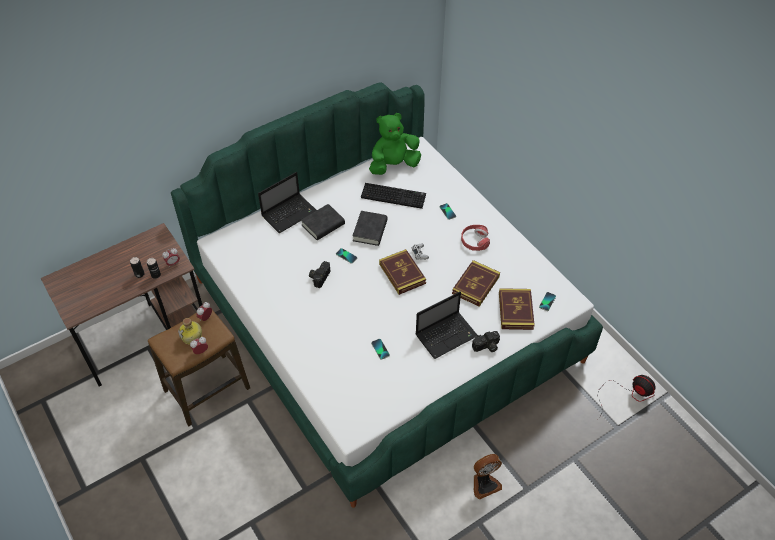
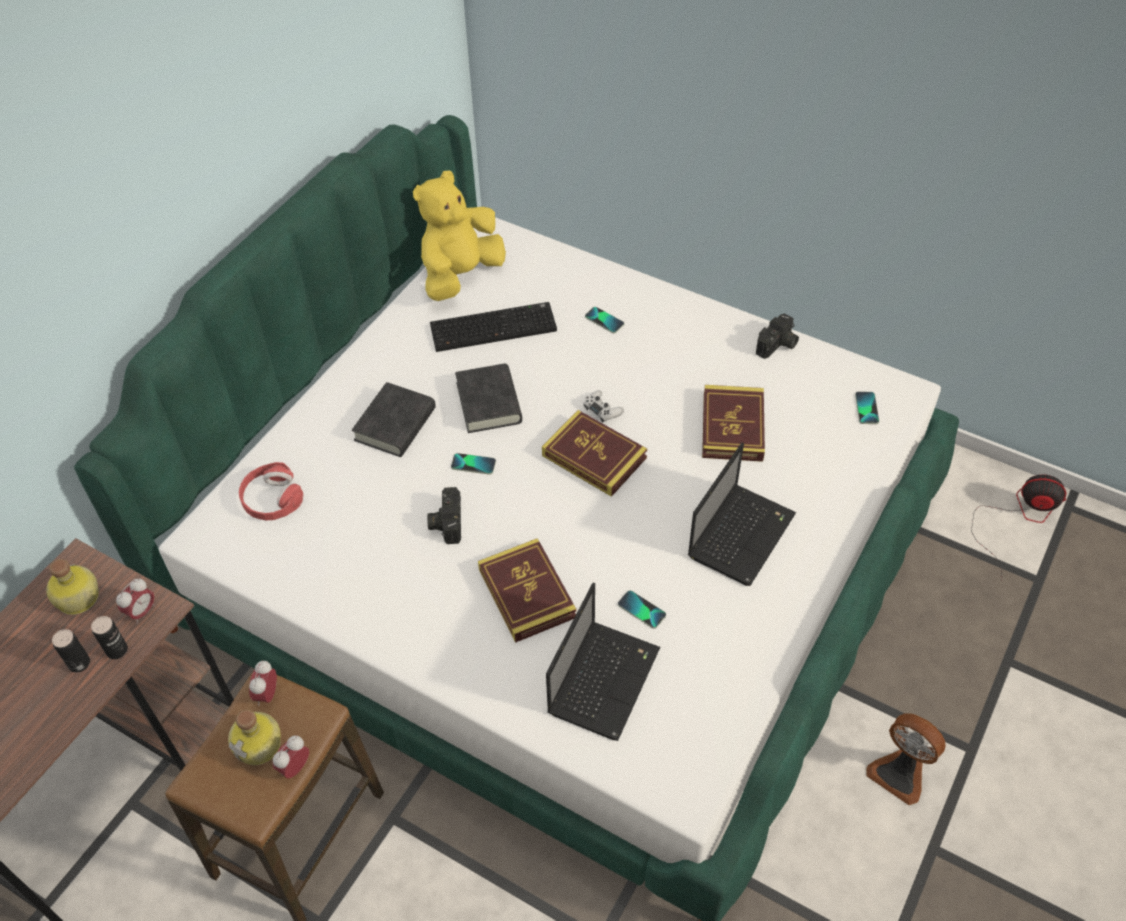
camera: 25 degrees left, 0 degrees up
laptop [258,172,317,233] -> laptop moved to [546,583,660,741]
green plush toy [369,113,421,175] -> yellow plush toy [413,170,506,301]
red headphones [461,225,490,251] -> red headphones moved to [239,462,303,520]
camera [472,331,500,352] -> camera moved to [756,313,799,359]
fan [474,454,502,499] -> fan turned 90 degrees clockwise [866,713,946,805]
book [499,288,535,330] -> book moved to [478,538,576,643]
none -> bottle [46,559,99,615]

